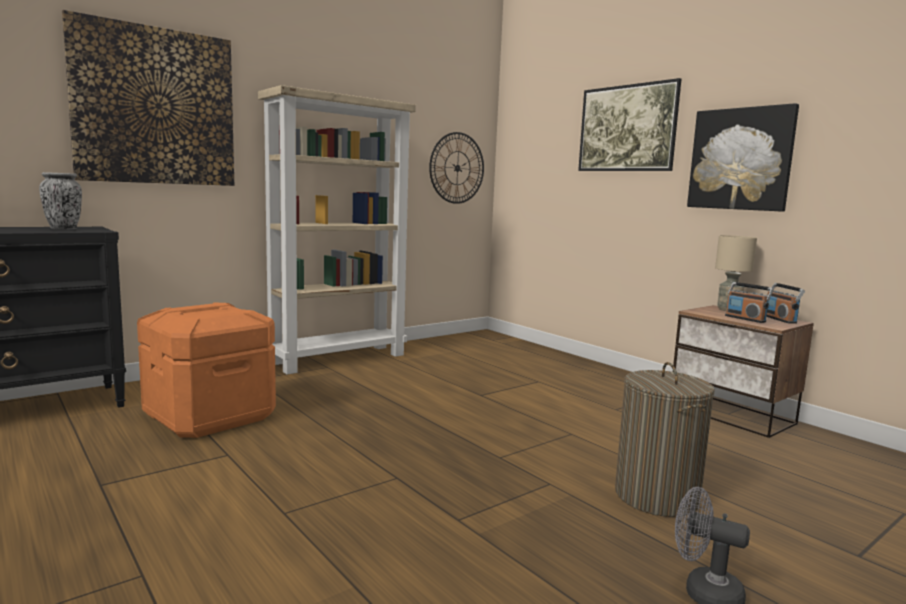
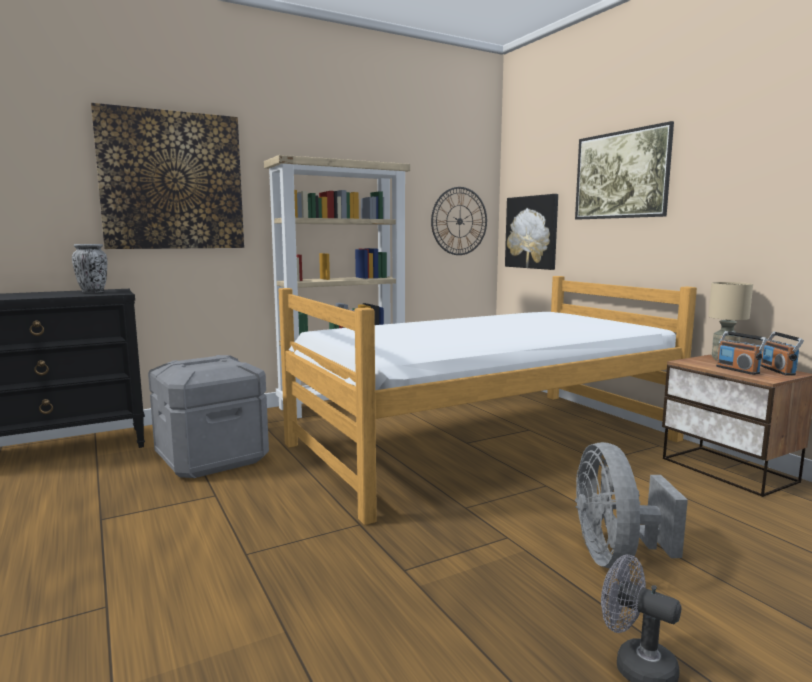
camera: 10 degrees right, 0 degrees up
orange storage box [137,303,276,438] -> grey storage box [148,355,269,478]
laundry basket [615,362,715,517] -> grey fan [575,442,688,569]
picture [687,103,799,212] -> picture moved to [505,194,558,270]
none -> bed [279,276,697,525]

